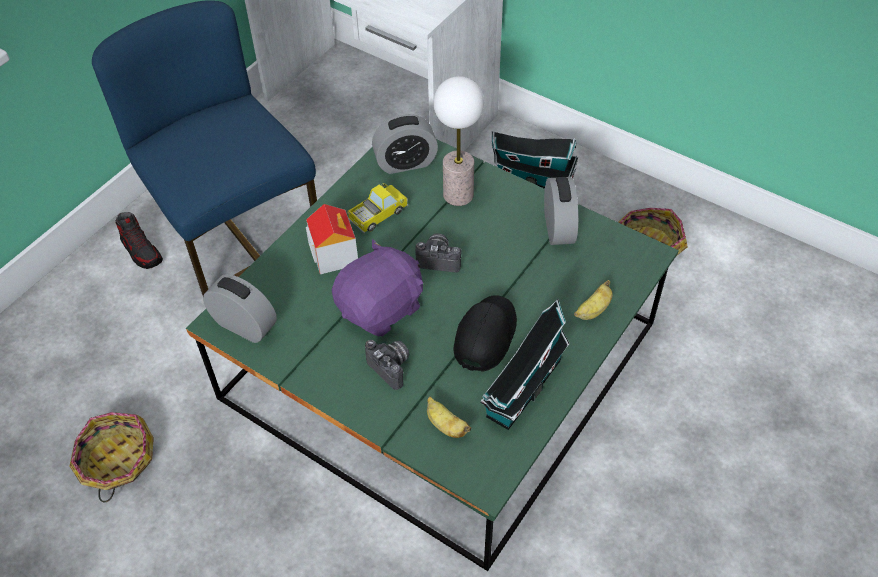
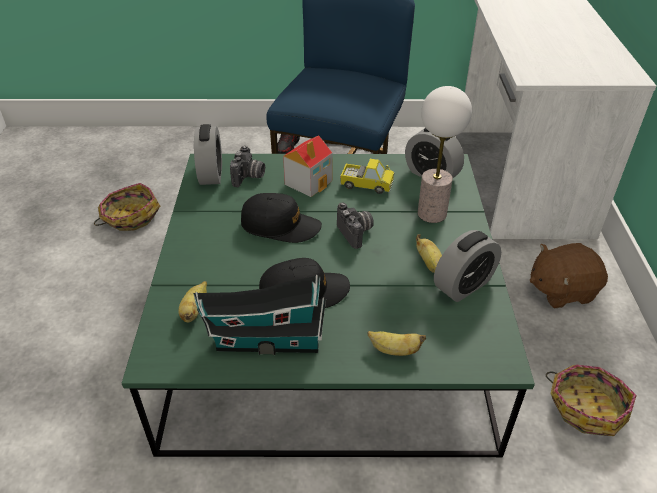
camera: 55 degrees right, 10 degrees down
purple plush toy [332,240,423,336] -> black cap [241,193,322,243]
camera [365,340,409,390] -> camera moved to [230,146,265,187]
toy house [491,131,578,189] -> brown plush toy [530,243,608,309]
none -> banana [416,234,442,273]

